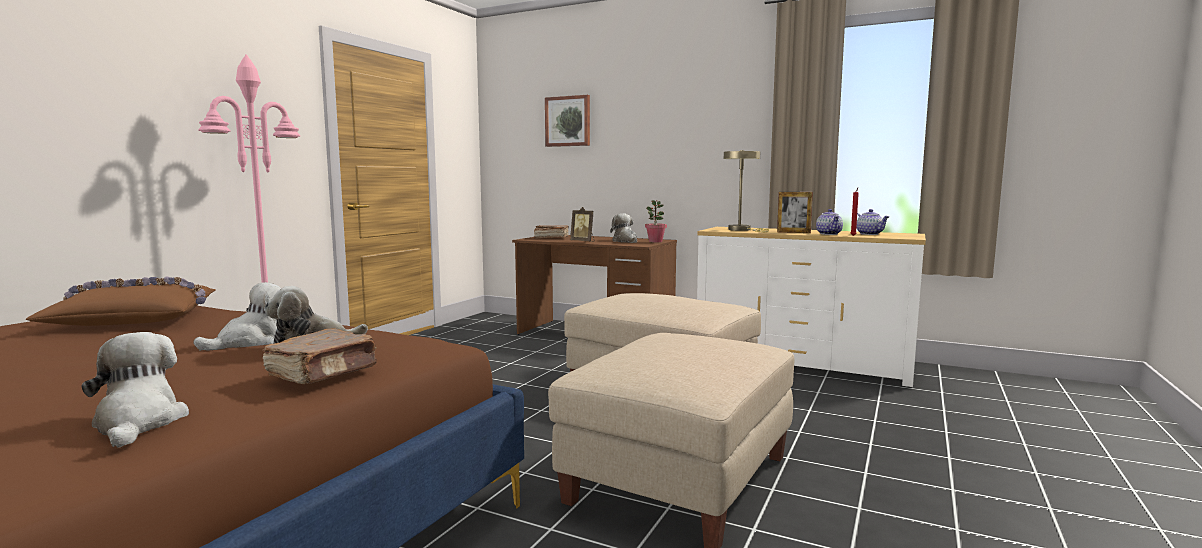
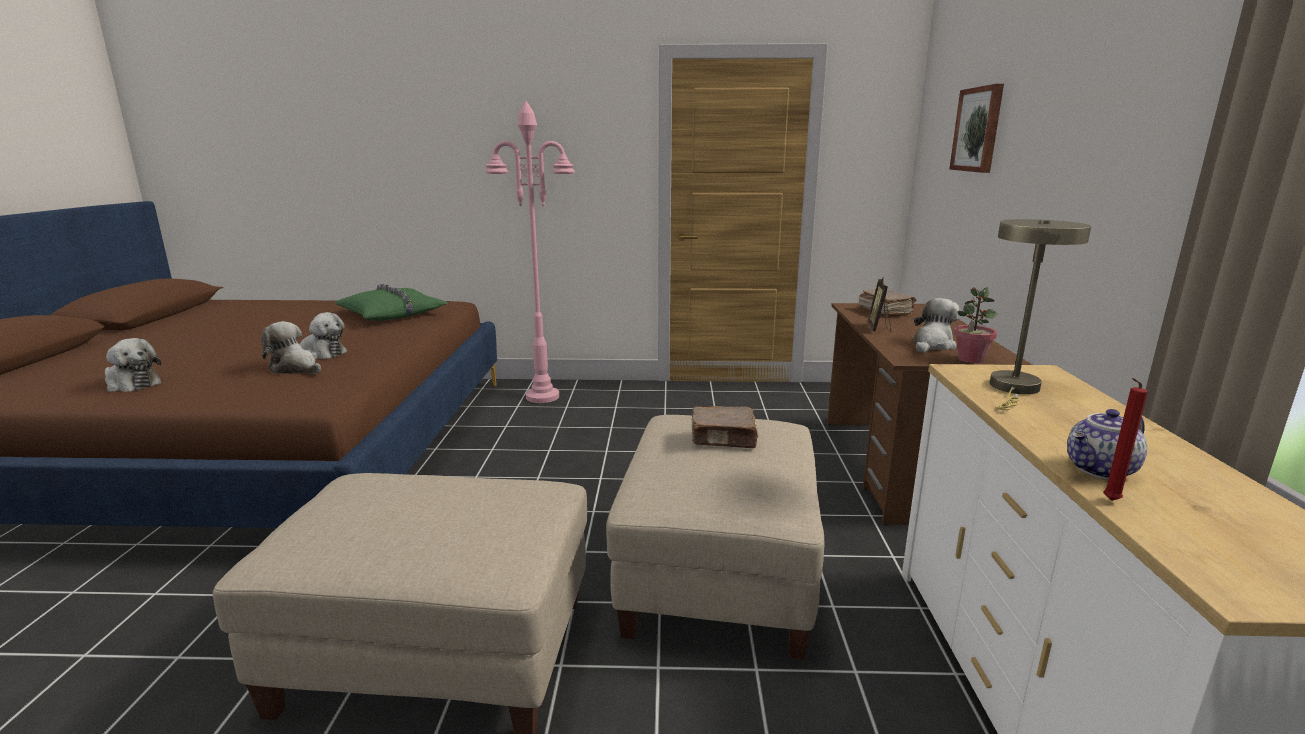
camera: 65 degrees right, 10 degrees up
brown pillow [25,277,216,326] -> green pillow [334,284,448,321]
plush toy [81,332,189,448] -> plush toy turned 75 degrees clockwise [105,338,161,392]
brown book [262,329,377,384] -> brown book moved to [692,406,758,448]
picture frame [777,192,813,233] -> none
teapot [856,209,889,235] -> none

